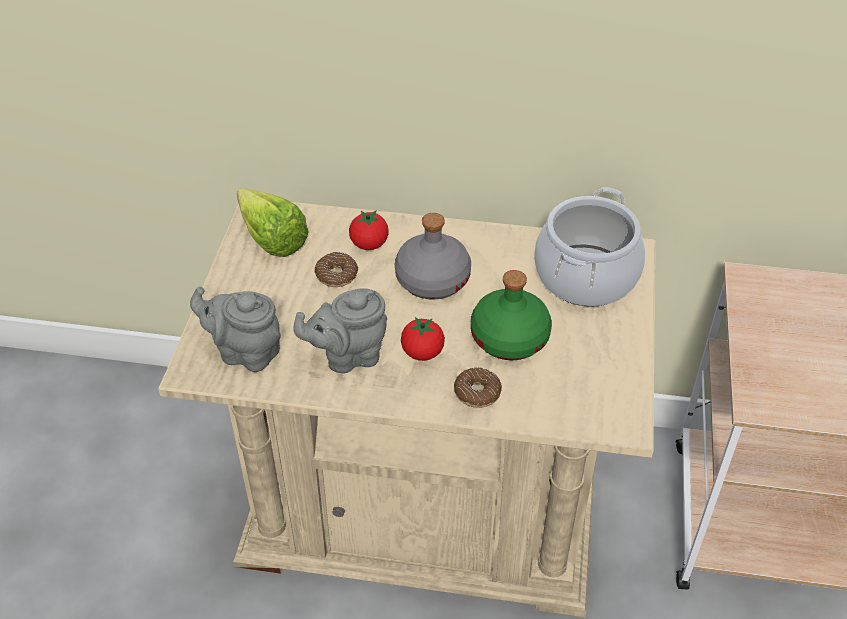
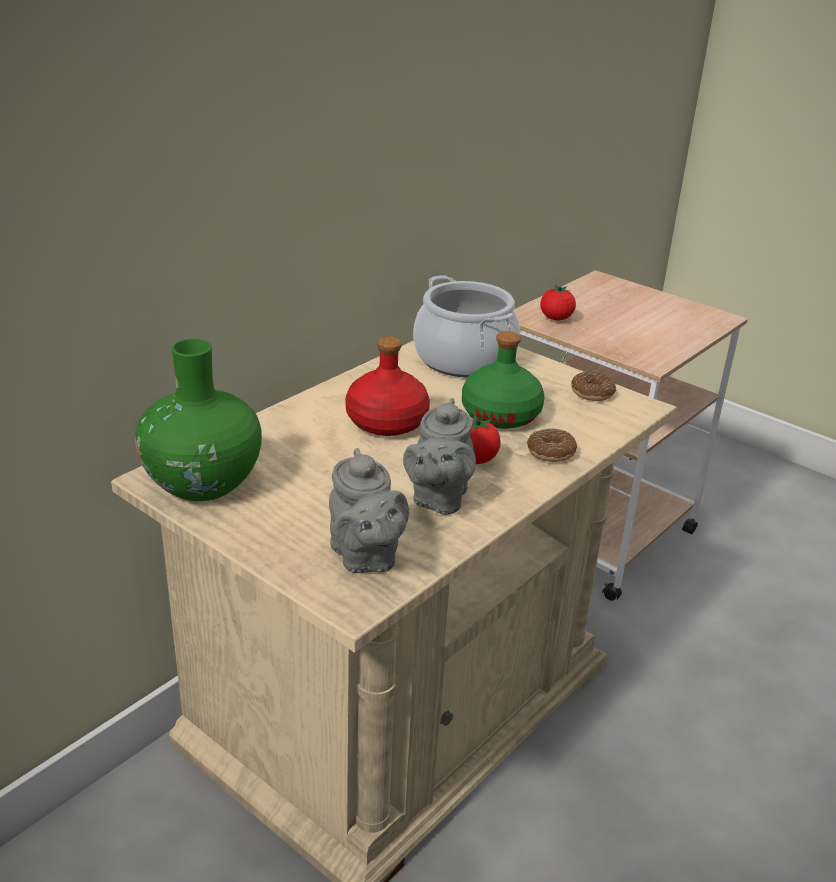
camera: 60 degrees left, 15 degrees down
grey teapot [190,287,281,372] -> grey teapot turned 75 degrees counterclockwise [329,448,409,573]
lettuce [237,188,309,257] -> green vase [135,339,262,501]
donut [314,252,358,287] -> donut moved to [571,372,616,401]
tomato [349,210,389,250] -> tomato moved to [540,285,576,321]
grey bottle [395,213,471,300] -> red bottle [345,336,430,436]

